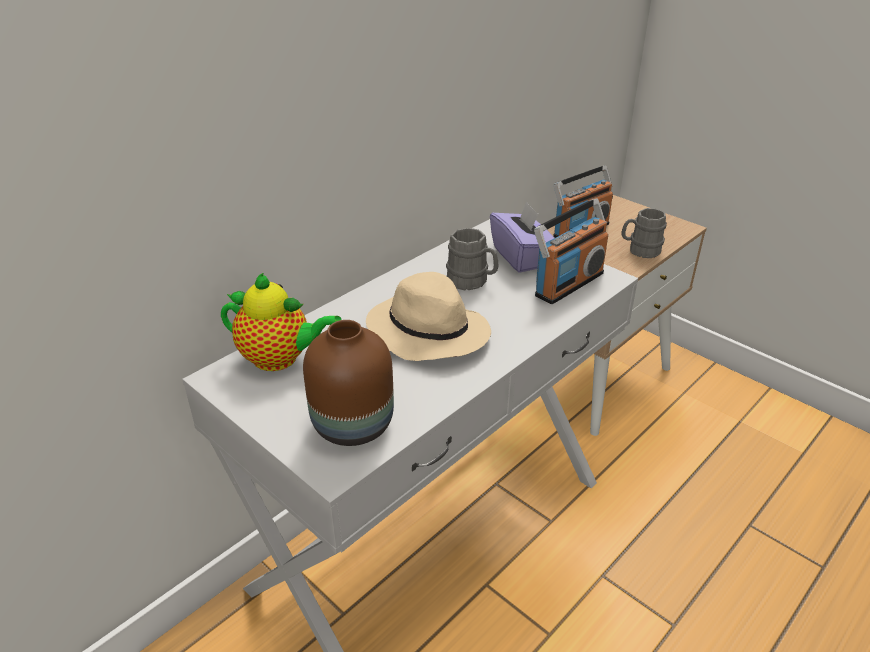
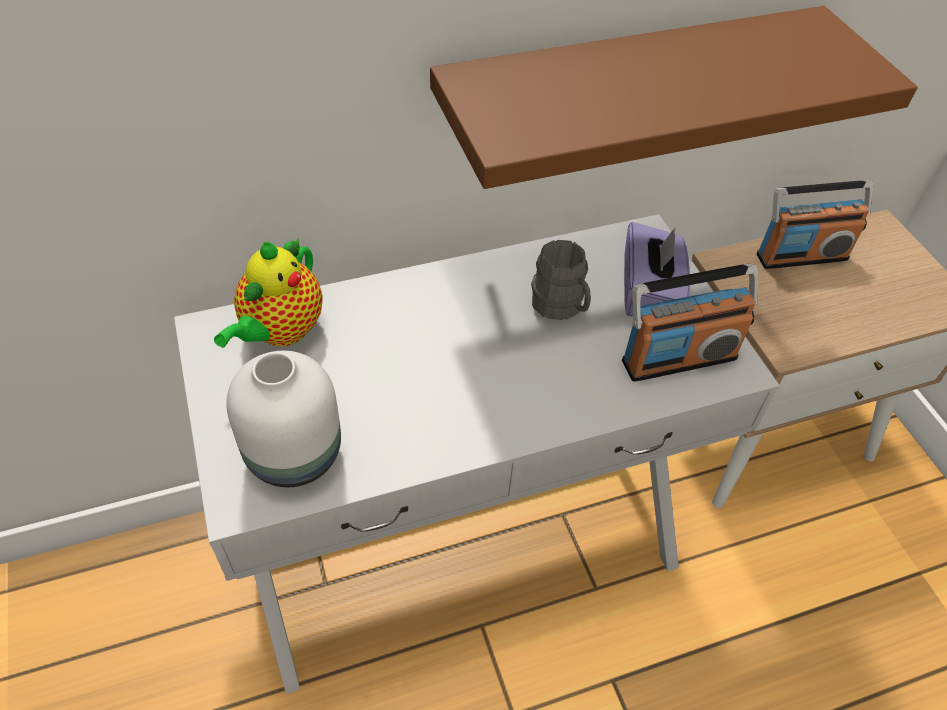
camera: 25 degrees right, 15 degrees up
teapot [221,272,341,371] -> teapot turned 75 degrees clockwise [214,237,323,348]
brown vase [303,320,394,446] -> white vase [226,351,341,487]
beige hat [366,272,491,361] -> none
grey mug [622,208,667,258] -> none
none -> brown shelf [430,6,918,189]

